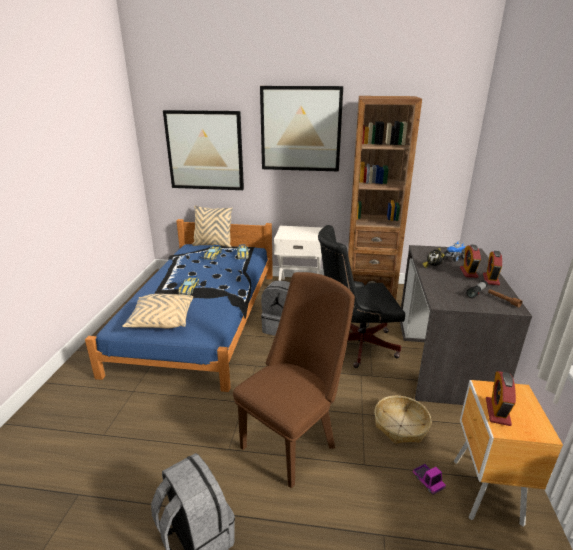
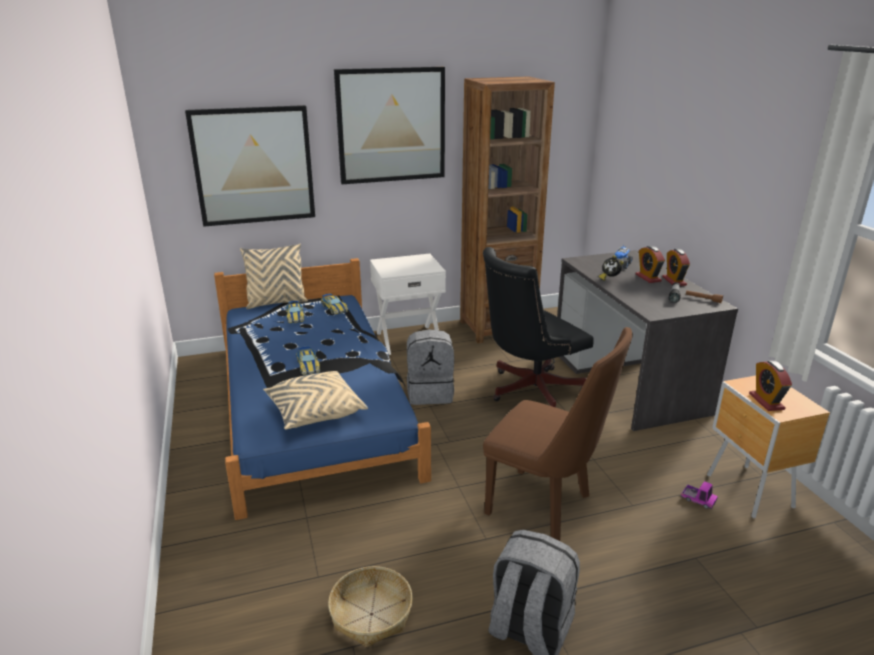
camera: 25 degrees left, 0 degrees up
brown chair [233,272,355,488] -> brown chair turned 105 degrees clockwise [483,327,633,541]
basket [374,396,432,444] -> basket moved to [328,566,413,647]

